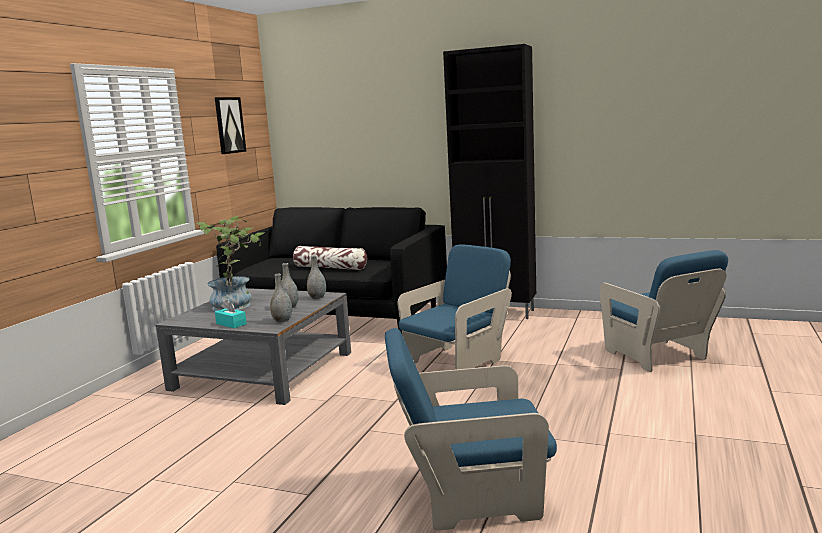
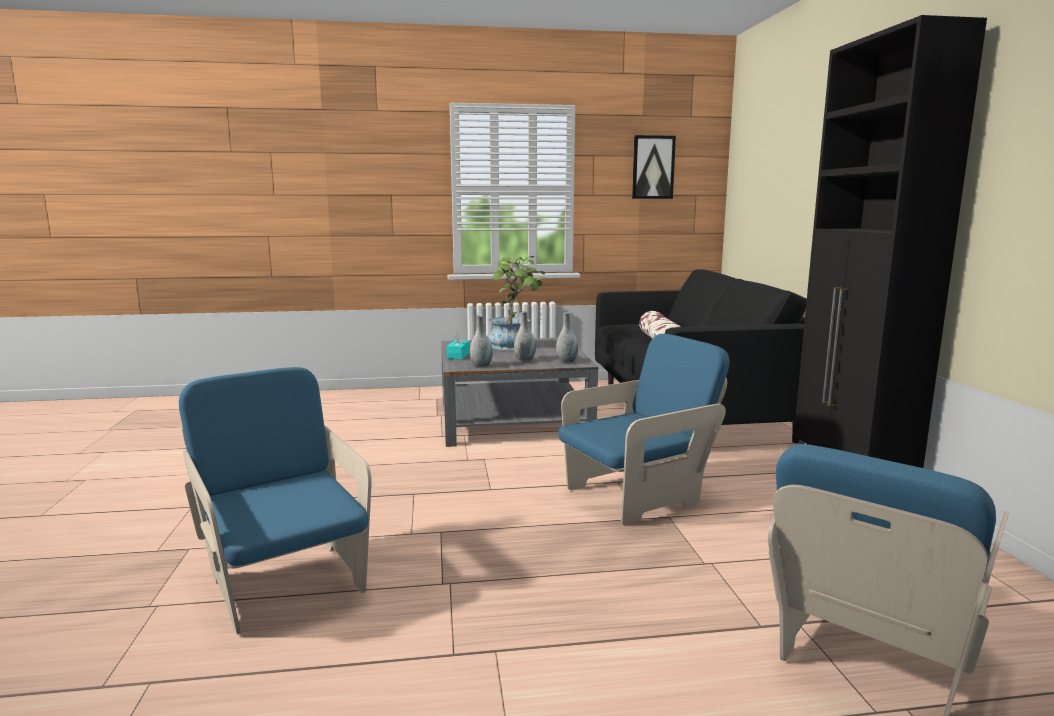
camera: 60 degrees right, 0 degrees up
blue armchair [398,244,512,370] -> blue armchair turned 45 degrees counterclockwise [559,334,730,525]

